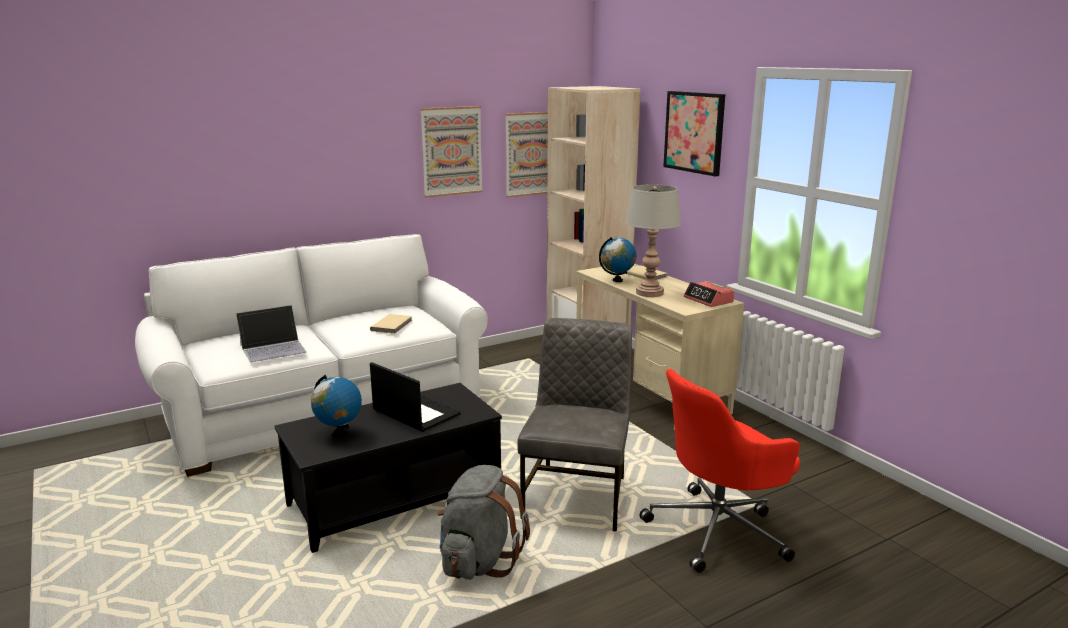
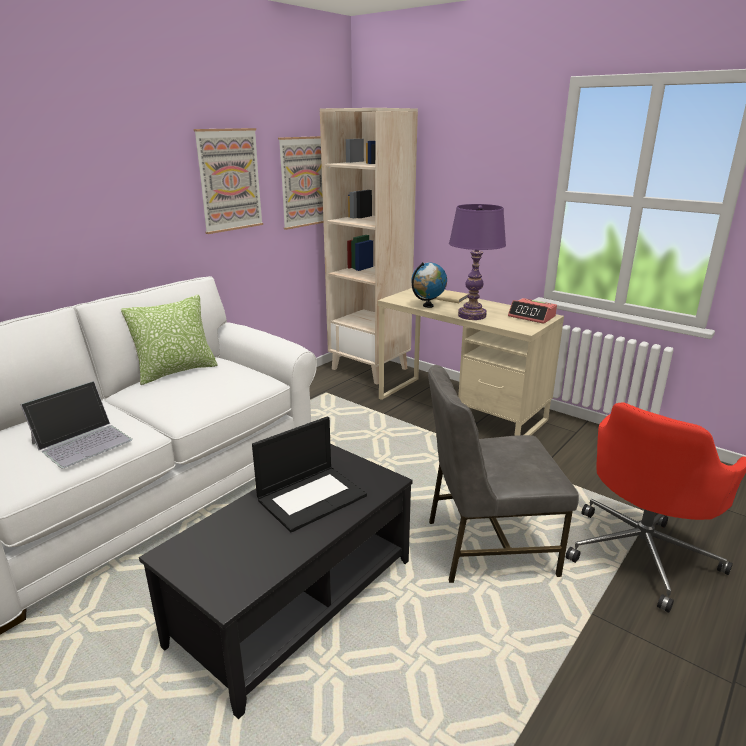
camera: 20 degrees left, 5 degrees up
globe [311,375,362,438] -> none
beige book [370,314,412,334] -> none
laptop [370,362,460,432] -> laptop turned 120 degrees clockwise [252,416,367,533]
grey backpack [437,465,530,580] -> none
grey chair [517,318,632,532] -> grey chair turned 90 degrees counterclockwise [428,365,579,583]
grey table lamp [626,184,681,297] -> purple table lamp [449,204,506,320]
picture [663,91,725,176] -> none
none -> pillow [121,295,217,385]

